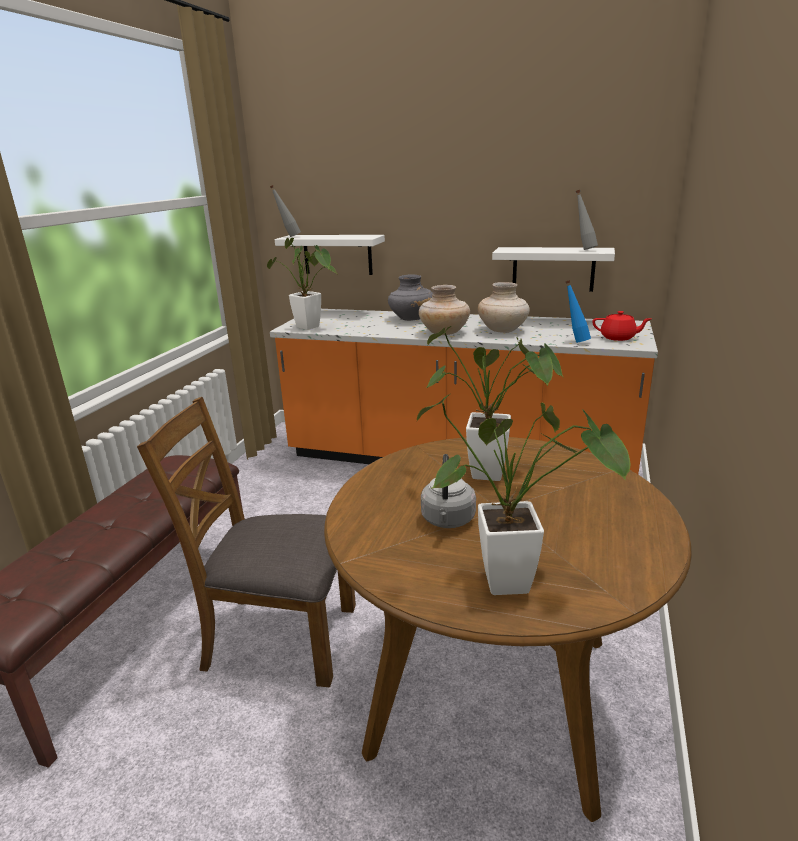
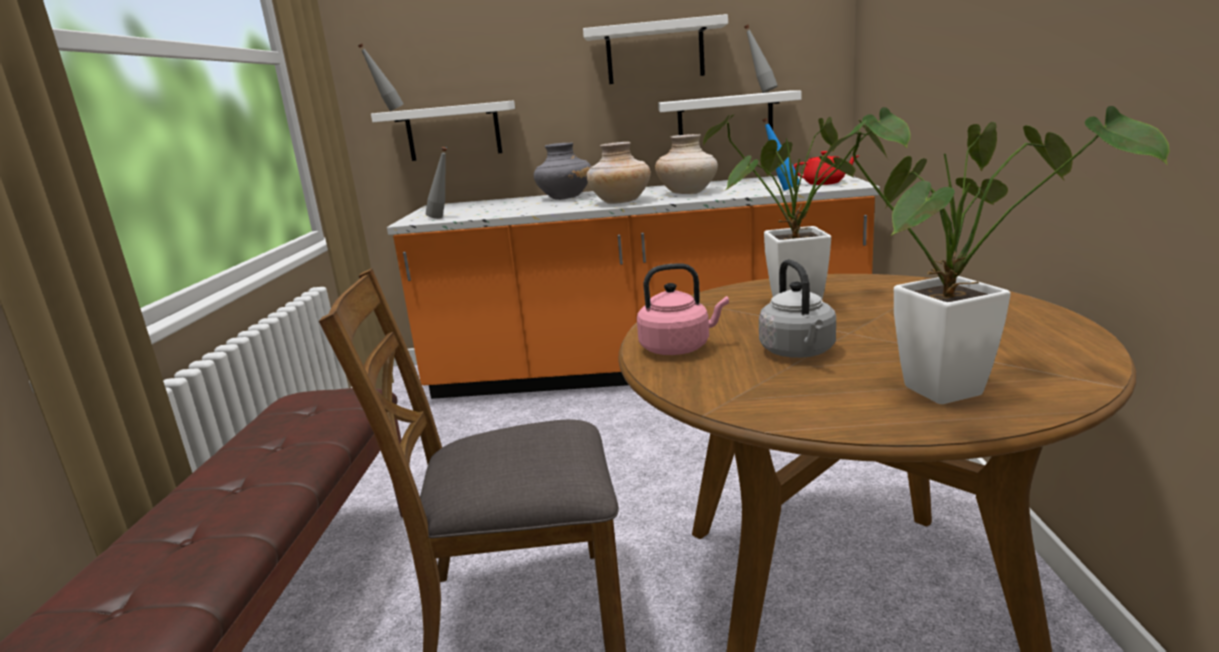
camera: 15 degrees left, 5 degrees down
potted plant [267,238,337,330] -> grey bottle [426,147,447,219]
none -> white shelf [583,14,728,84]
none -> pink kettle [637,263,729,355]

